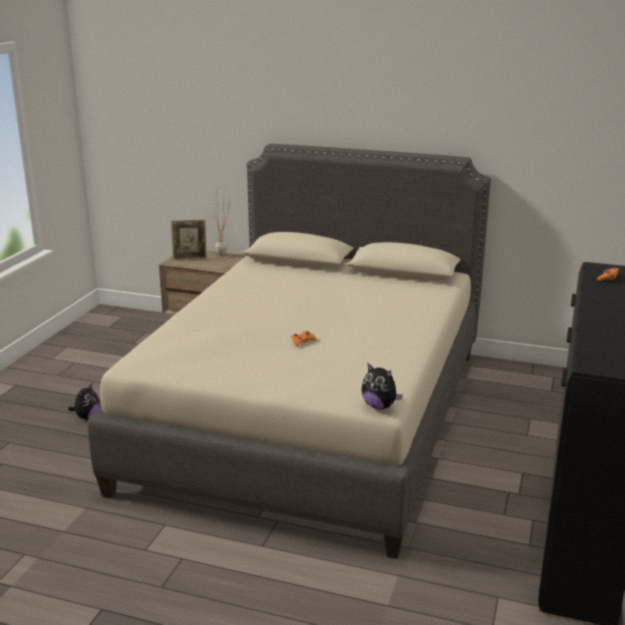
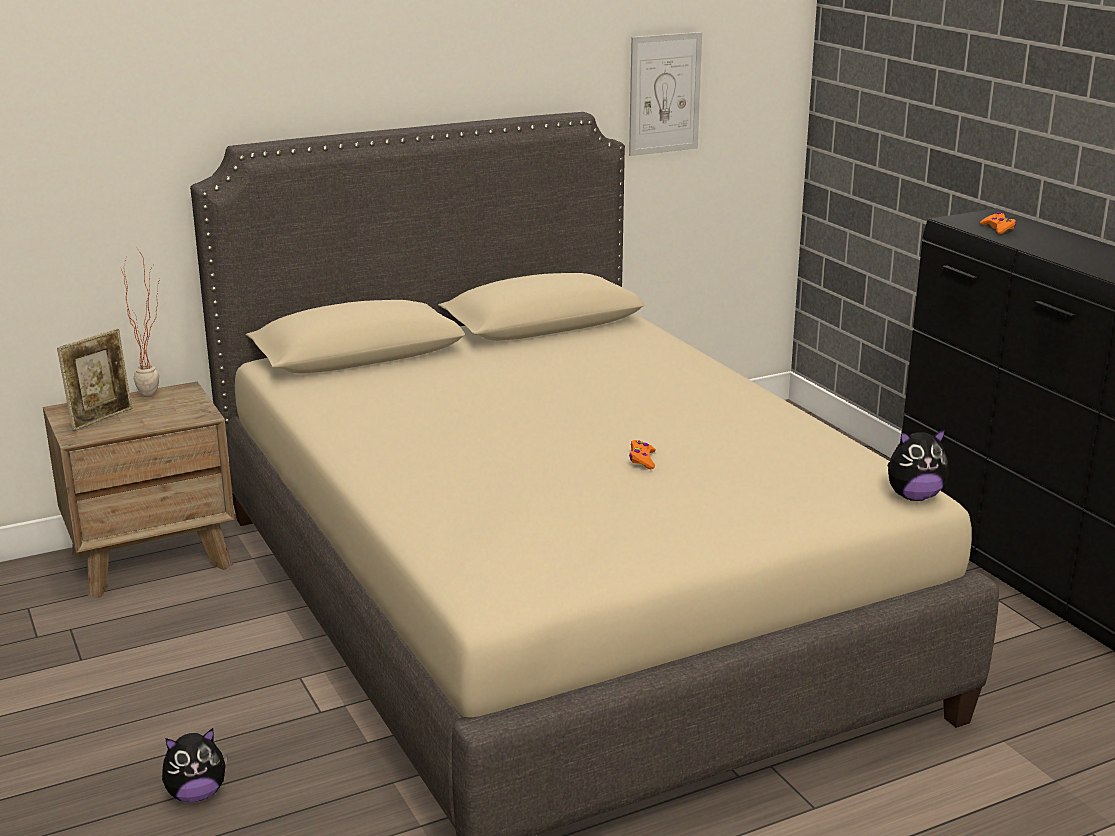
camera: 45 degrees left, 0 degrees up
plush toy [68,383,100,419] -> plush toy turned 90 degrees clockwise [162,728,228,802]
none -> picture [629,32,702,156]

